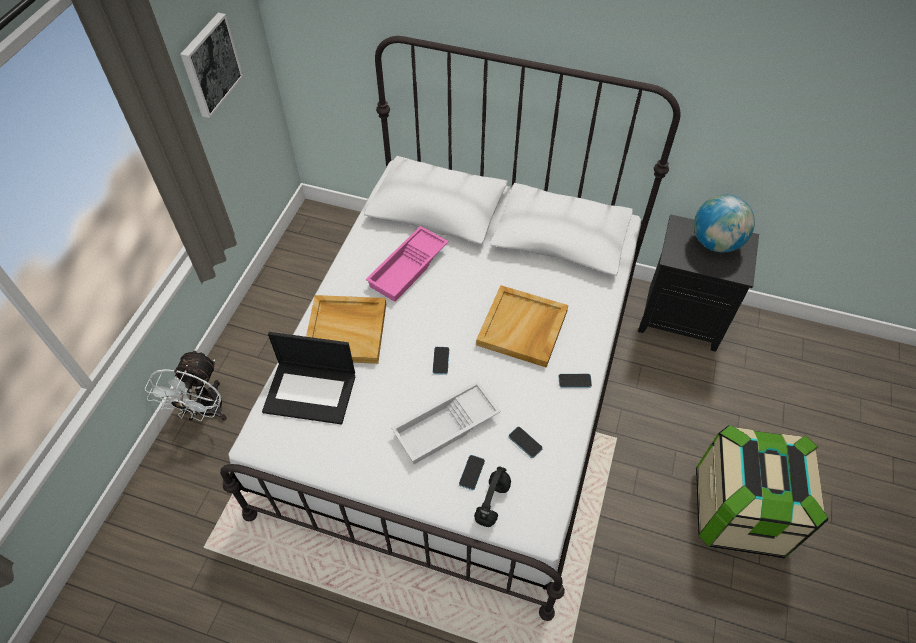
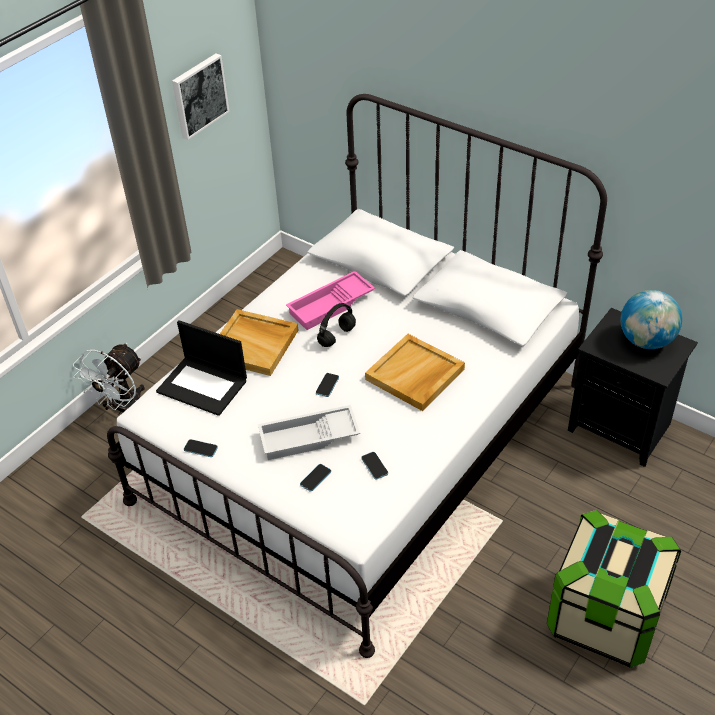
camera: 20 degrees right, 10 degrees down
black headphones [474,467,511,527] -> black headphones moved to [317,303,356,347]
phone [558,374,592,388] -> phone moved to [184,439,218,457]

